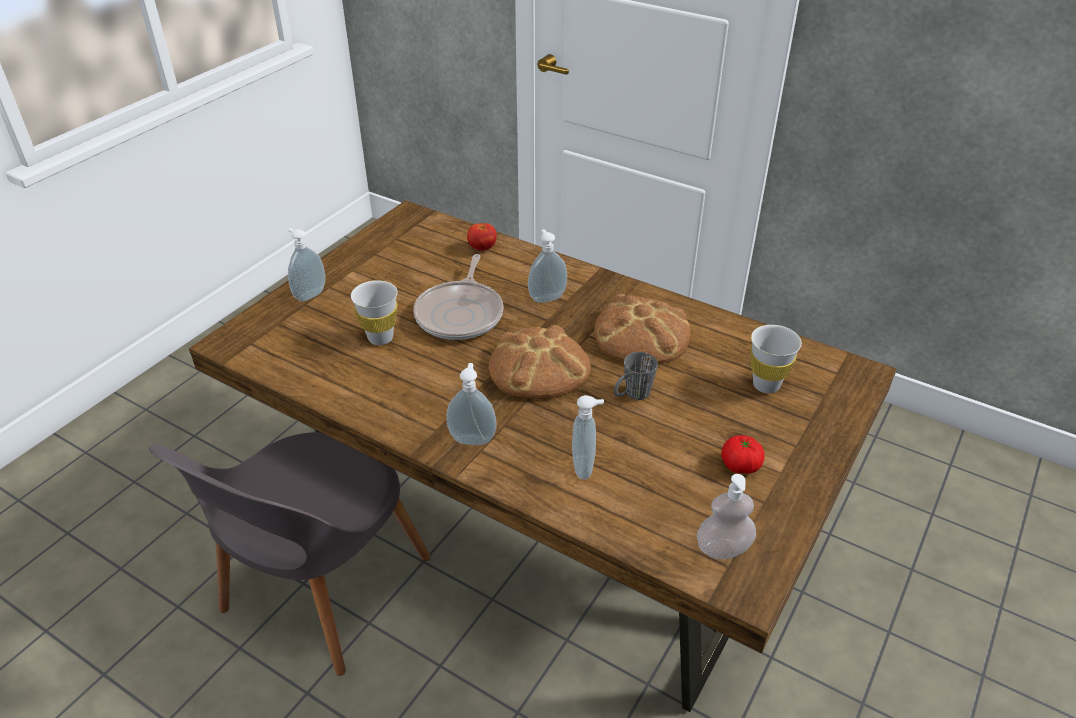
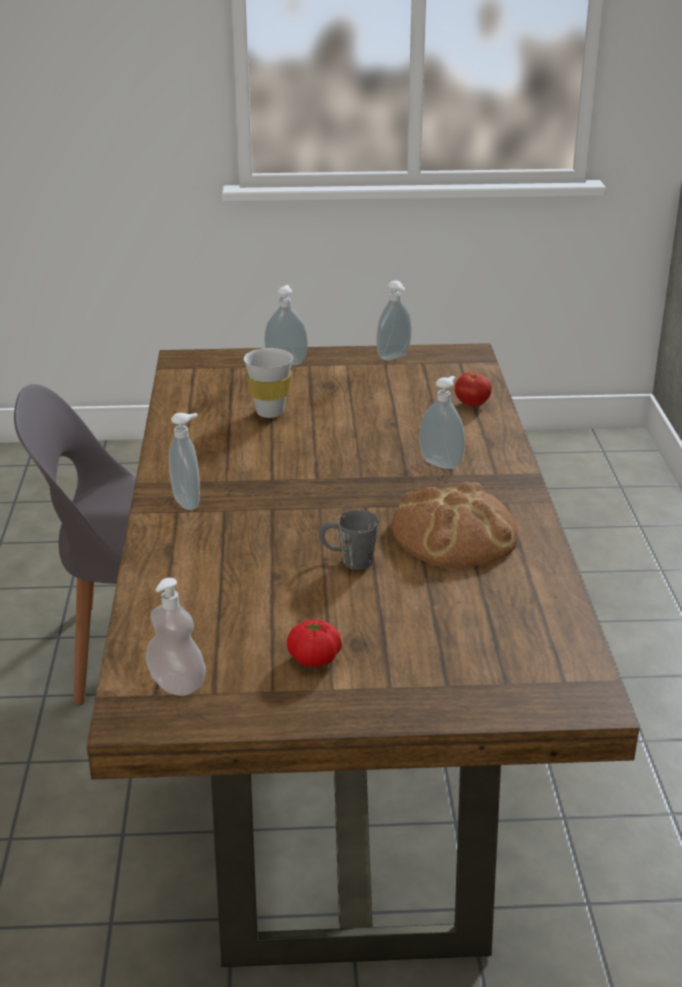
camera: 55 degrees right, 10 degrees down
frying pan [413,254,503,340] -> none
bread [489,325,591,399] -> none
soap dispenser [572,395,604,480] -> soap dispenser moved to [376,281,412,360]
white cup [750,325,802,393] -> none

